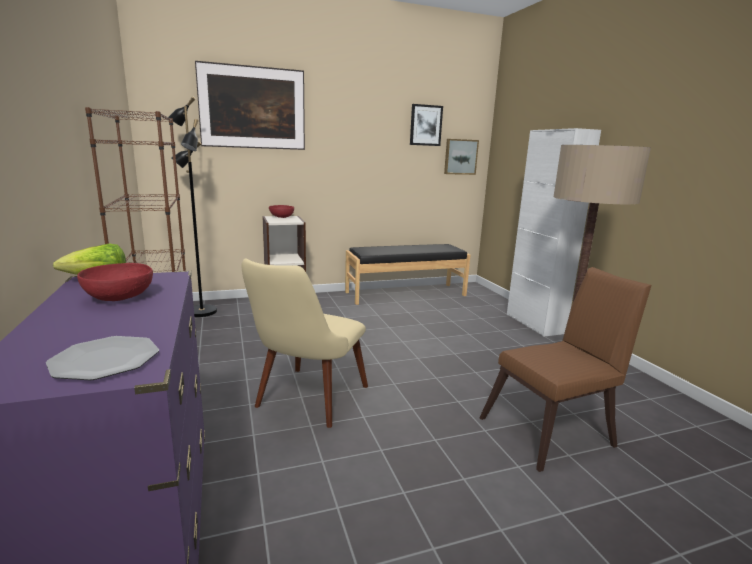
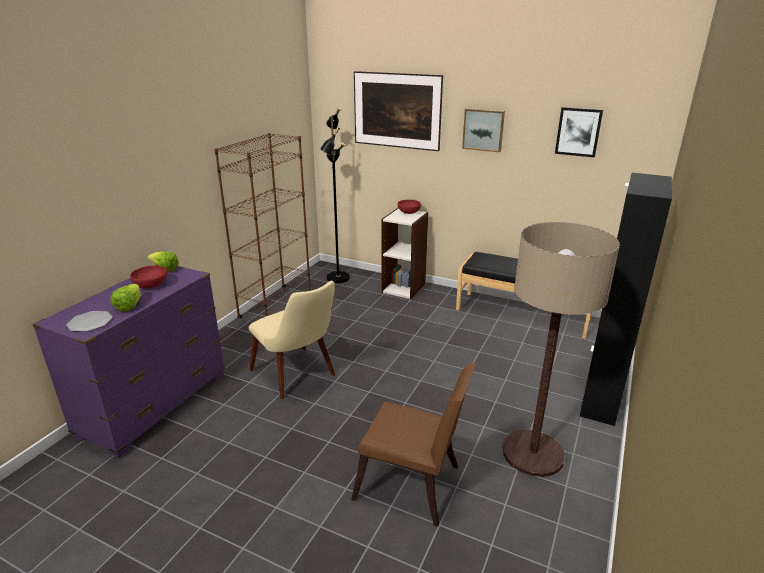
camera: 45 degrees right, 10 degrees up
beige chair [241,258,368,428] -> beige chair turned 105 degrees counterclockwise [249,281,335,399]
picture [444,139,479,175] -> picture moved to [462,108,505,152]
white cabinet [507,128,601,337] -> black cabinet [580,173,672,426]
none -> lettuce [110,284,141,312]

